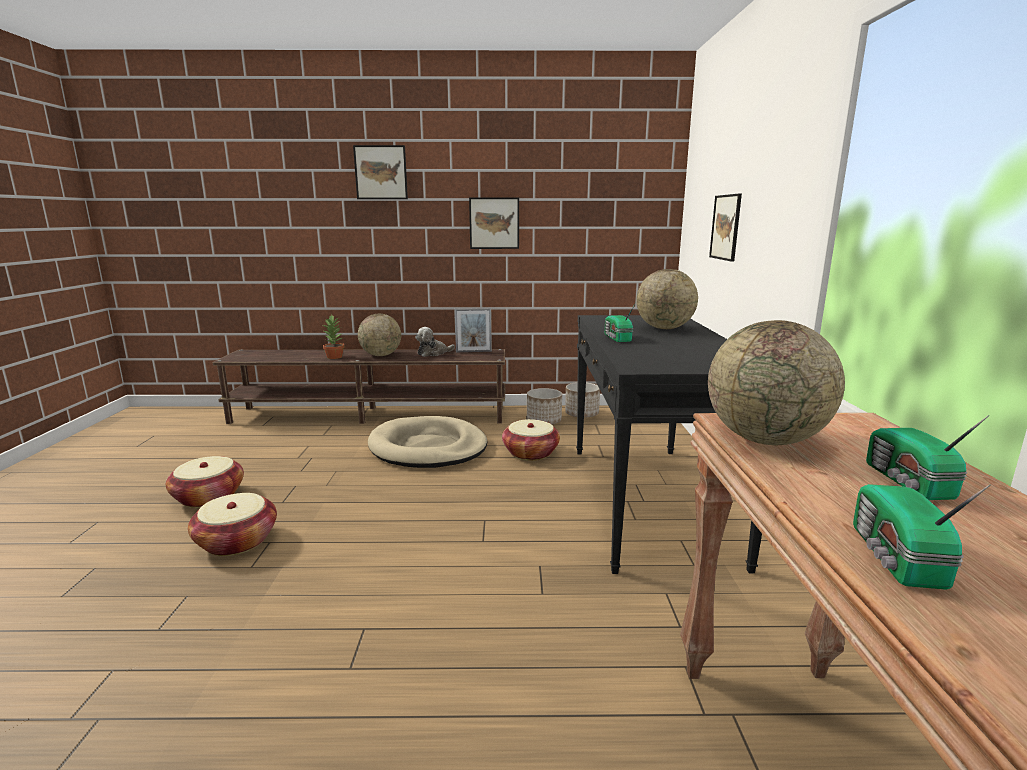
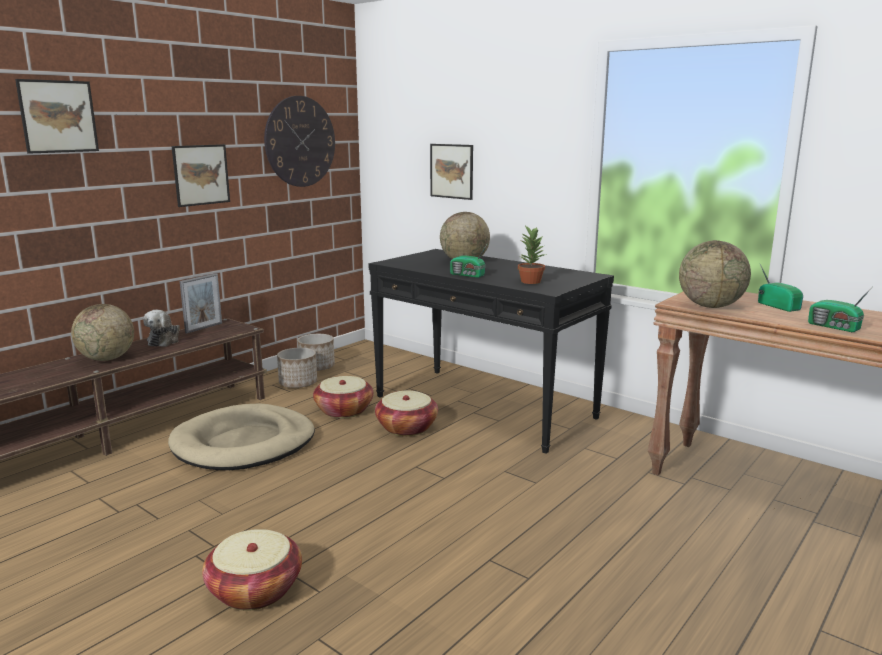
camera: 50 degrees left, 0 degrees up
basket [166,456,244,508] -> basket moved to [375,391,438,436]
potted plant [323,315,344,359] -> potted plant moved to [518,226,547,284]
radio [866,415,989,500] -> radio turned 150 degrees counterclockwise [758,264,803,312]
none -> wall clock [264,96,335,187]

